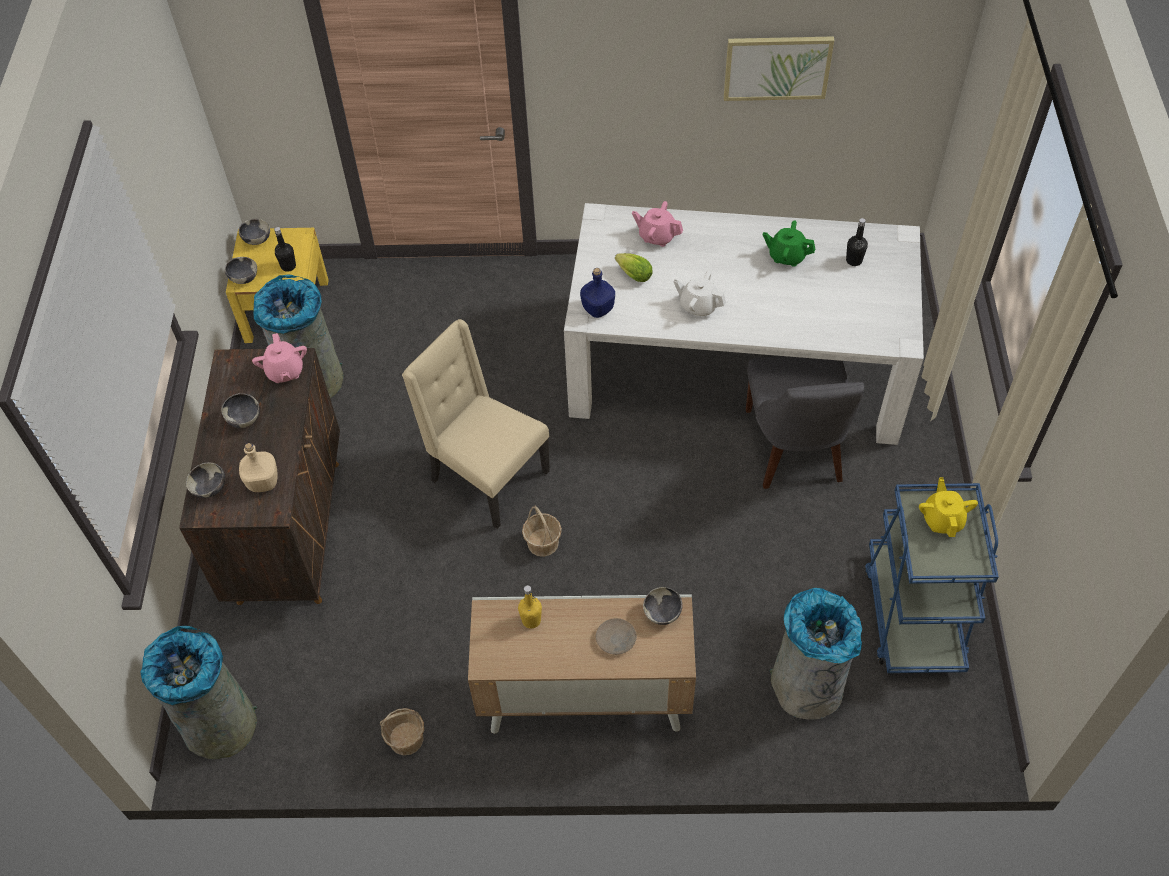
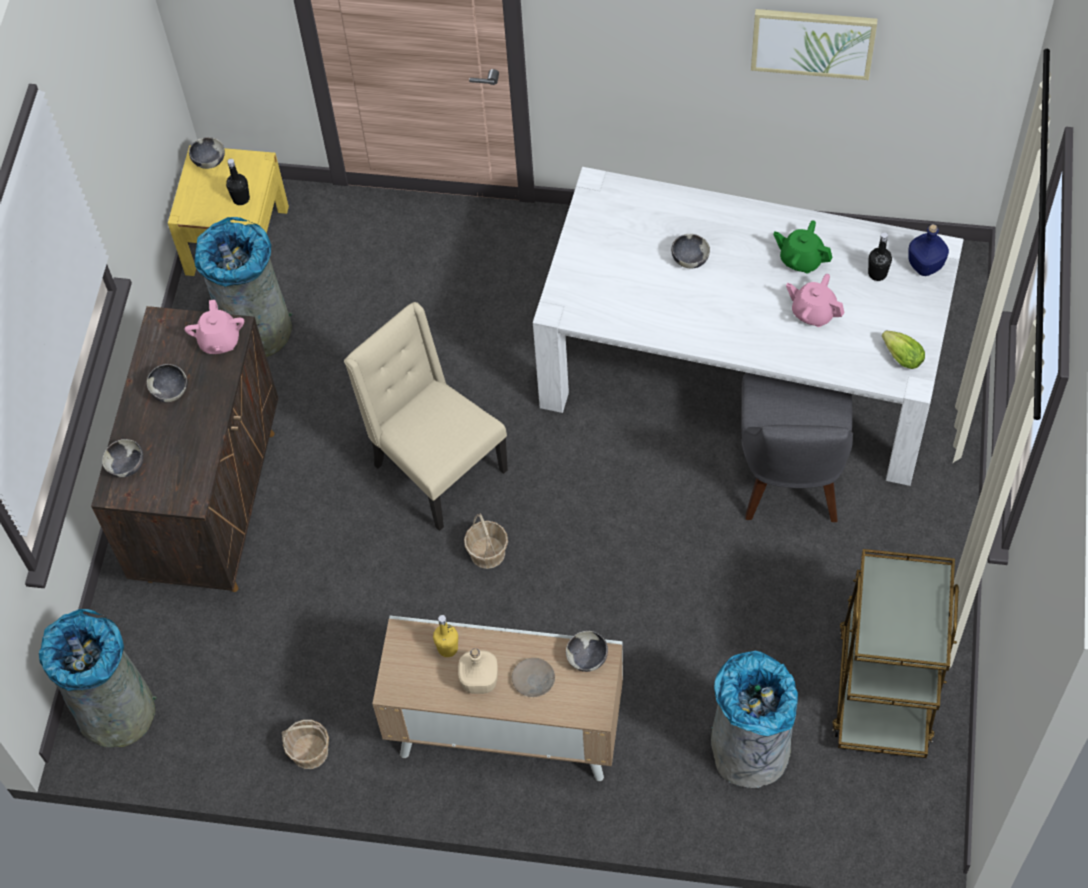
camera: 10 degrees right, 5 degrees up
bowl [225,257,257,284] -> bowl moved to [671,234,710,268]
beige bottle [239,443,278,492] -> beige bottle moved to [458,648,498,694]
blue bottle [580,268,615,318] -> blue bottle moved to [908,224,949,276]
lettuce [615,253,653,282] -> lettuce moved to [882,331,925,369]
pink teapot [632,201,683,247] -> pink teapot moved to [786,274,845,327]
white teapot [674,270,726,318] -> none
blue cart [865,483,999,673] -> brown cart [832,549,959,758]
yellow teapot [919,477,978,537] -> none

